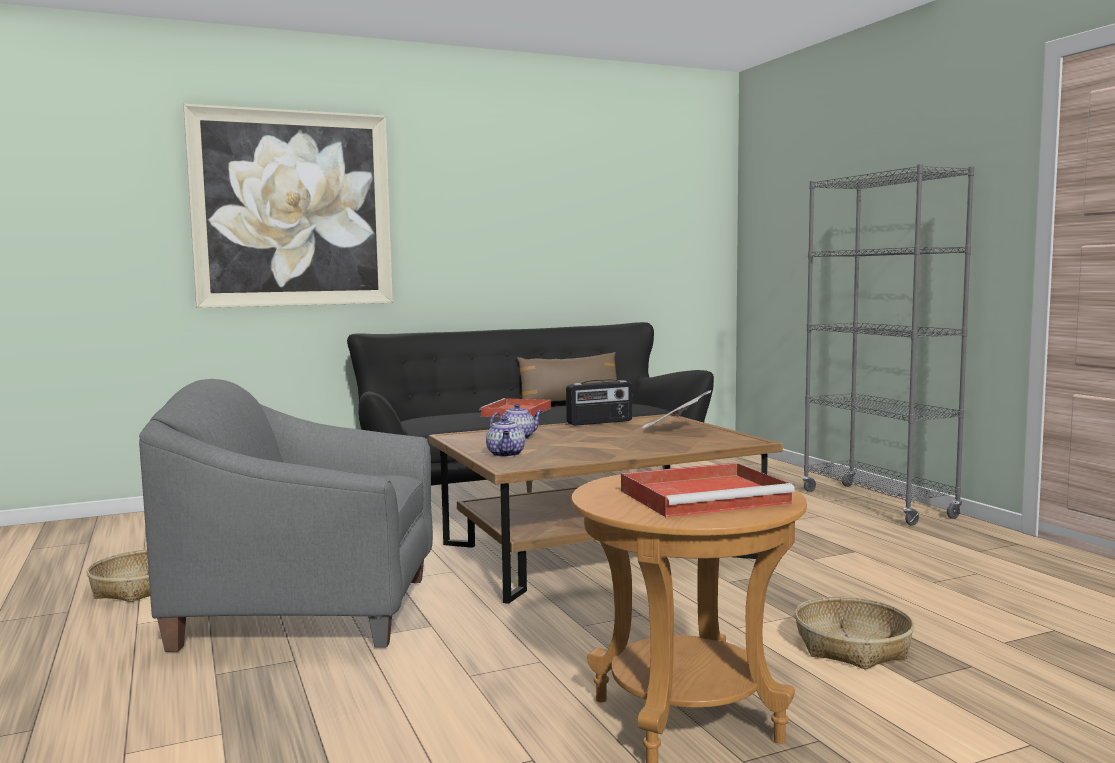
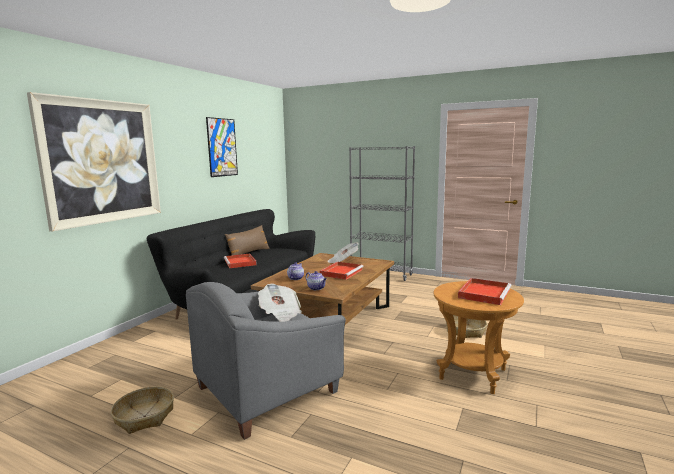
camera: 40 degrees left, 5 degrees up
radio [566,379,632,426] -> none
none -> picture [206,117,238,177]
none -> newspaper [258,284,302,321]
none -> red tray [320,262,364,280]

